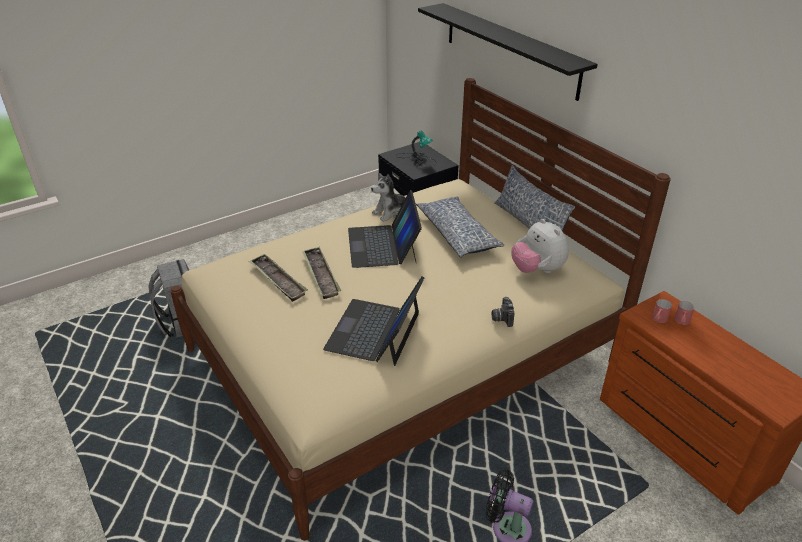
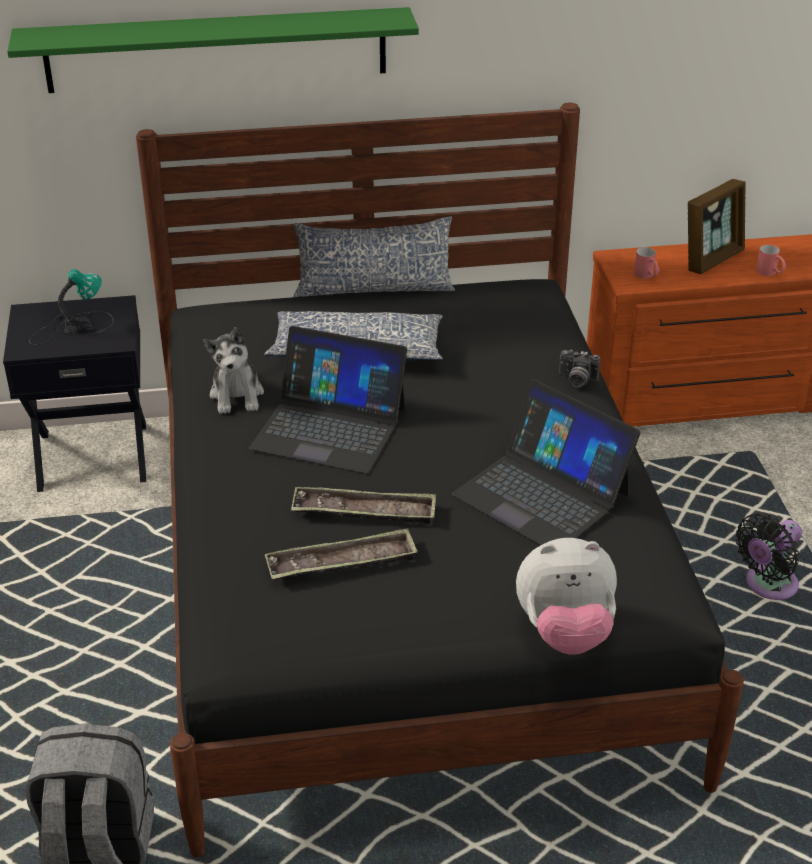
camera: 65 degrees left, 0 degrees up
beige bed [170,78,671,541] -> black bed [136,103,744,857]
black shelf [418,3,598,101] -> green shelf [7,7,419,93]
plush toy [511,219,569,273] -> plush toy moved to [516,538,617,655]
red mug [674,301,695,325] -> red mug moved to [756,245,786,276]
none -> picture frame [688,179,746,274]

